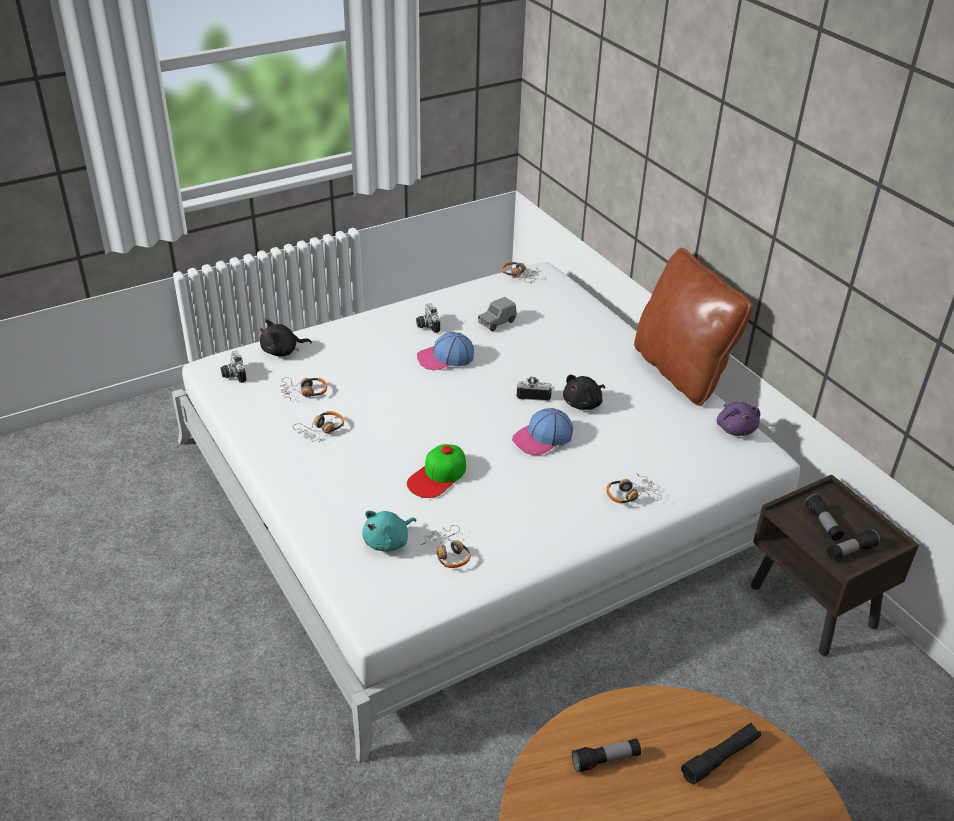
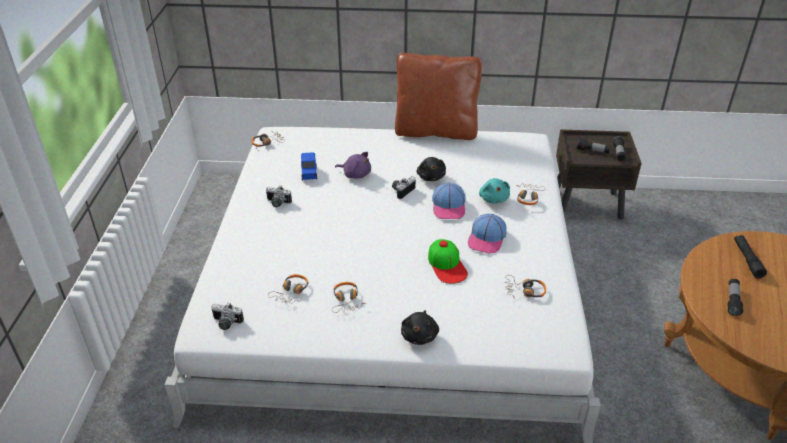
camera: 55 degrees left, 0 degrees up
black plush toy [260,320,312,357] -> black plush toy moved to [401,310,439,345]
turquoise plush toy [362,511,416,551] -> turquoise plush toy moved to [479,178,510,204]
cap [417,332,474,370] -> cap moved to [468,214,507,253]
grey toy car [478,297,517,331] -> blue toy car [301,152,317,181]
purple plush toy [717,401,760,436] -> purple plush toy moved to [335,152,371,179]

